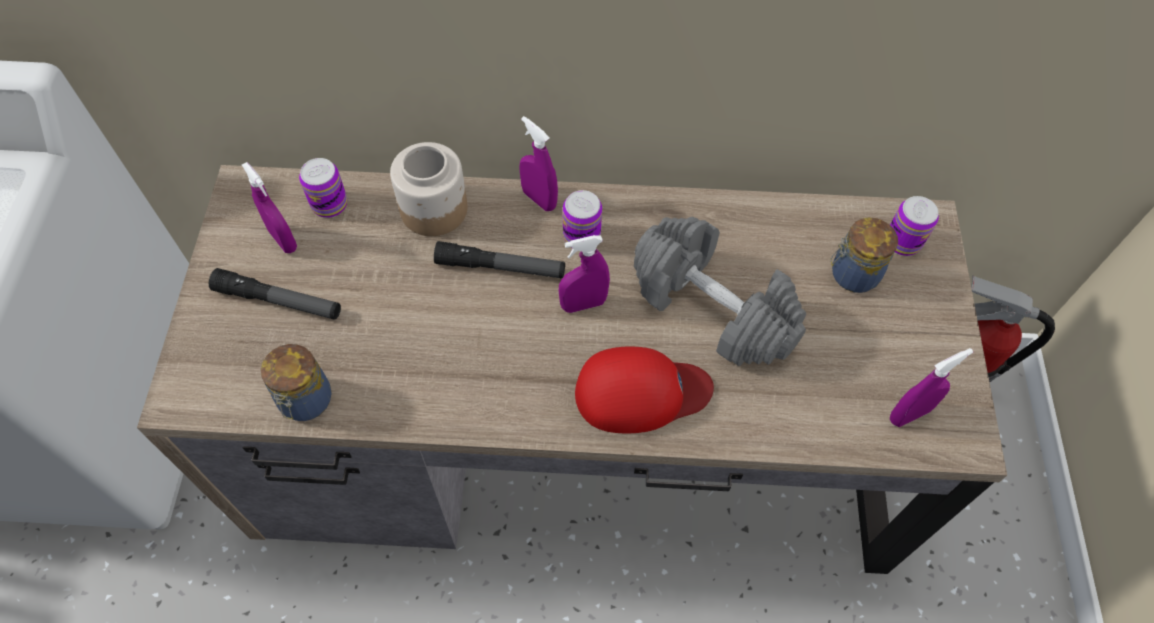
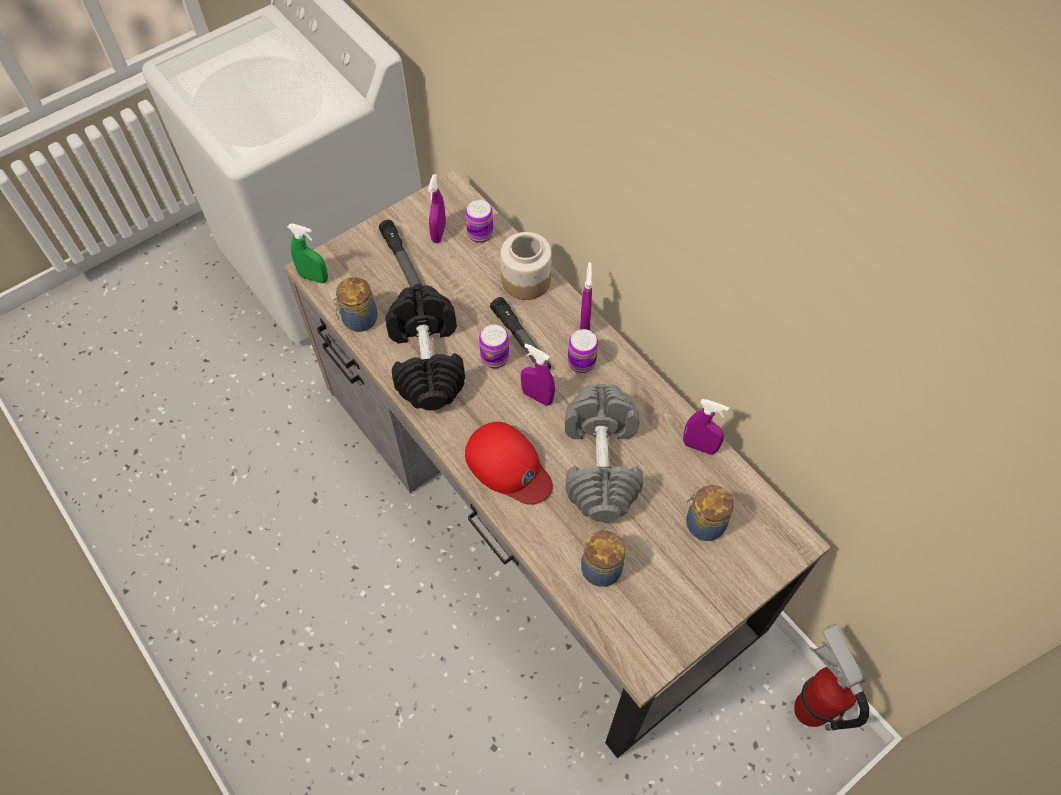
camera: 50 degrees right, 0 degrees up
can [890,196,939,256] -> can moved to [479,325,509,368]
purple spray bottle [890,348,973,427] -> purple spray bottle moved to [683,399,729,455]
none -> green spray bottle [288,223,328,283]
none -> black dumbbell [385,285,465,410]
none -> jar [581,527,625,587]

